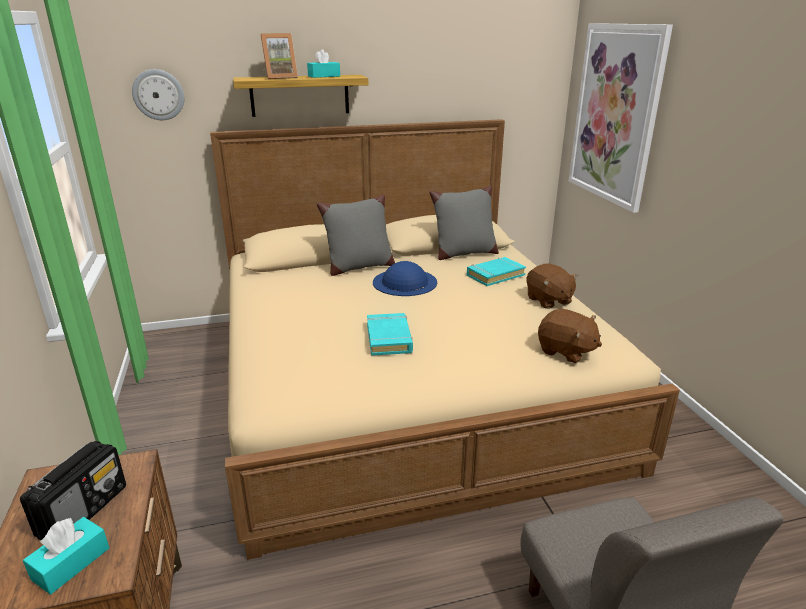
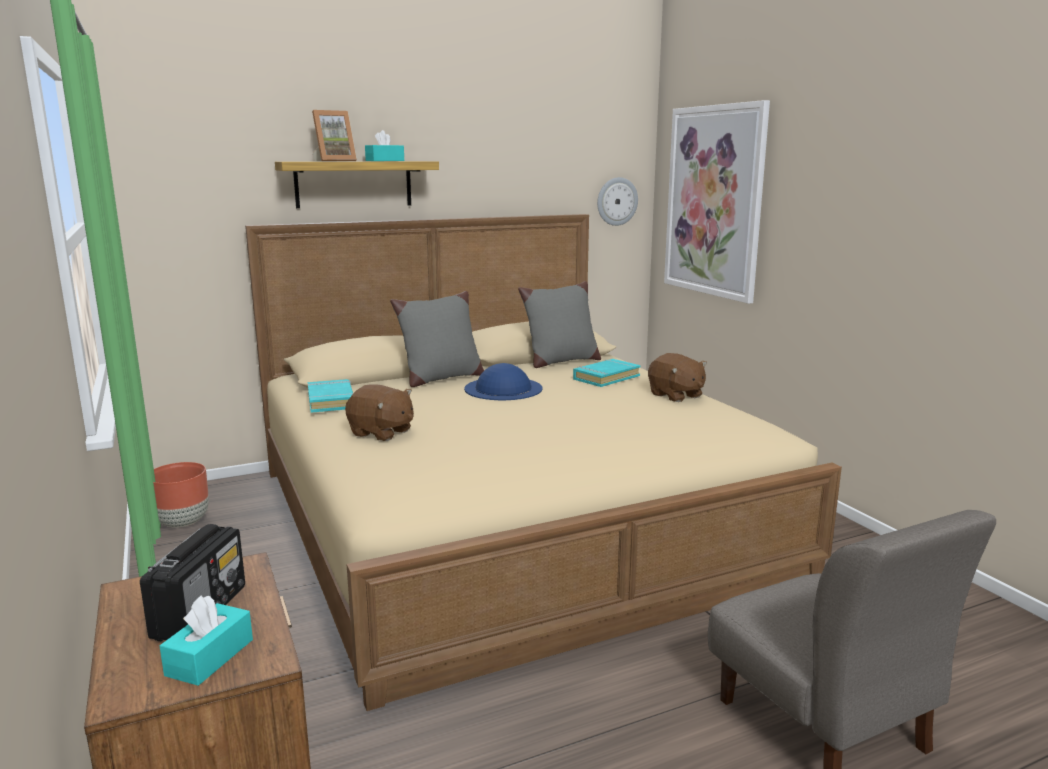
camera: 10 degrees left, 10 degrees down
wall clock [132,69,185,120] -> wall clock moved to [597,177,638,226]
turquoise book [367,313,413,356] -> turquoise book moved to [308,379,353,413]
brown plush toy [538,309,602,363] -> brown plush toy moved to [345,384,414,441]
none -> brown planter [153,462,209,528]

